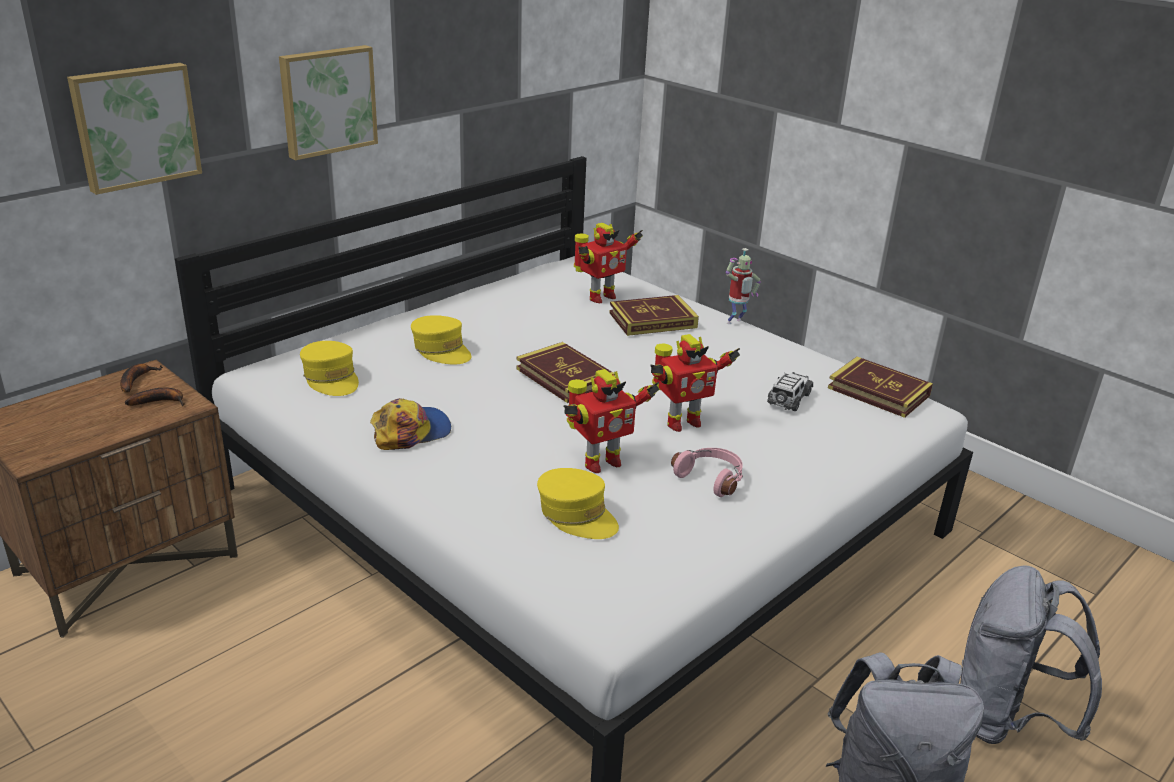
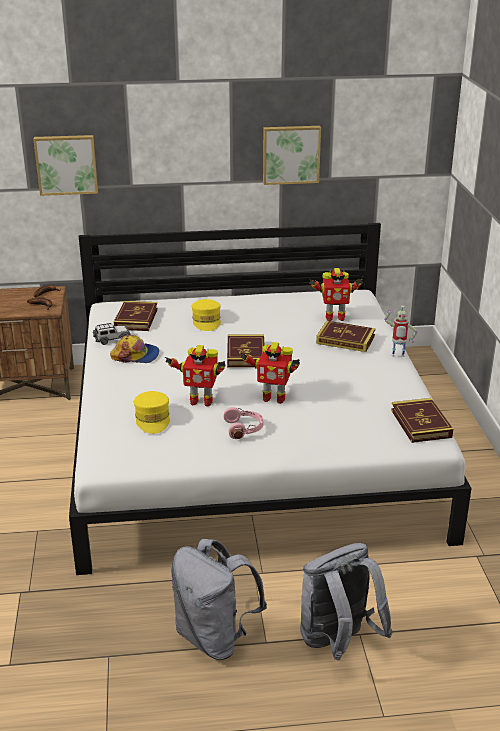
camera: 40 degrees right, 0 degrees up
picture [279,45,378,160] -> picture moved to [263,126,321,185]
yellow cap [300,341,359,396] -> book [114,301,158,331]
toy car [767,372,813,411] -> toy car moved to [93,323,131,345]

